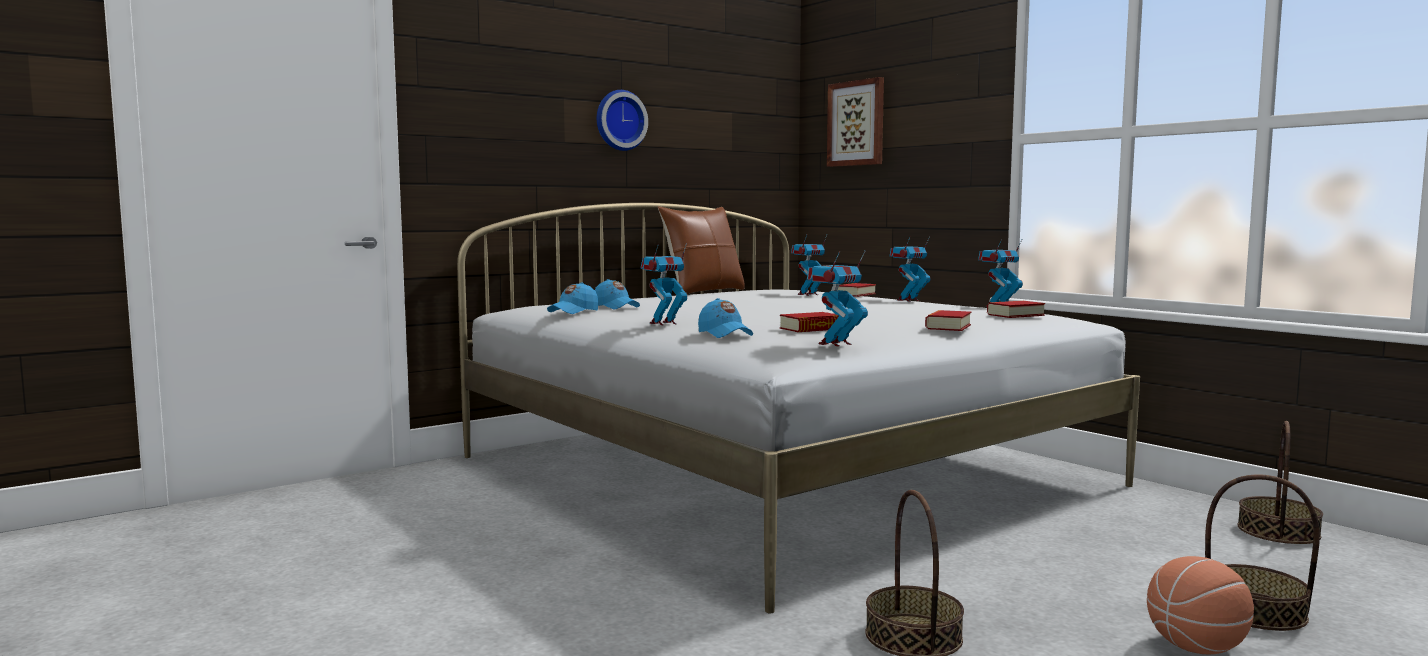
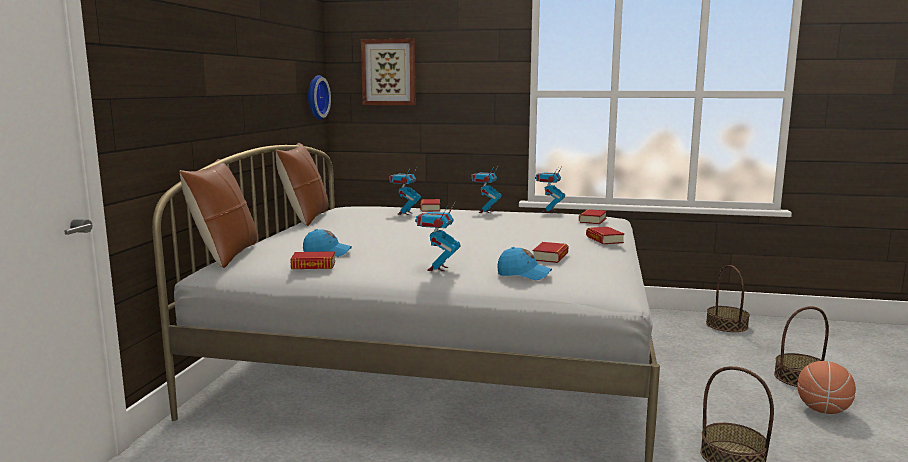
camera: 40 degrees left, 5 degrees up
blue cap [547,282,599,314] -> book [291,251,335,269]
wall clock [597,90,648,151] -> wall clock moved to [308,75,331,120]
toy robot [807,250,868,346] -> none
none -> brown pillow [179,159,257,268]

